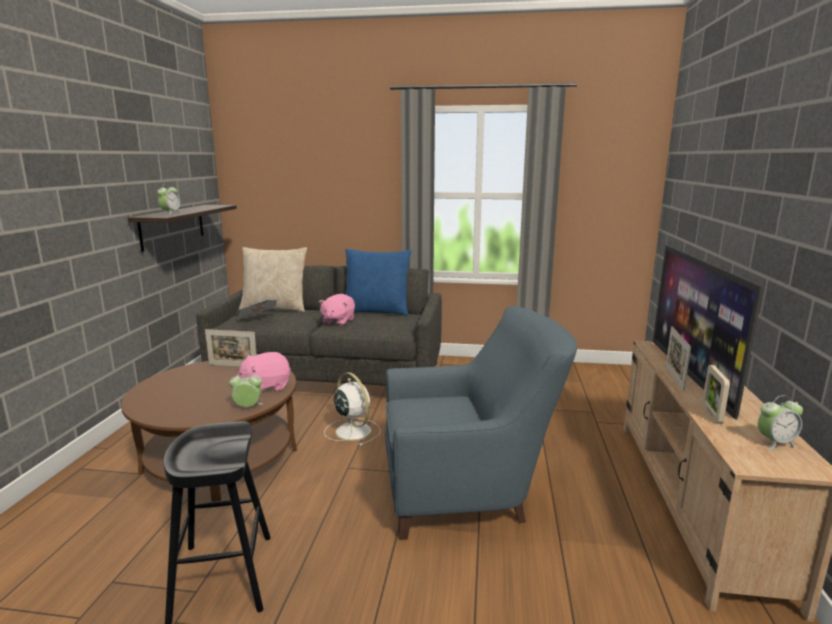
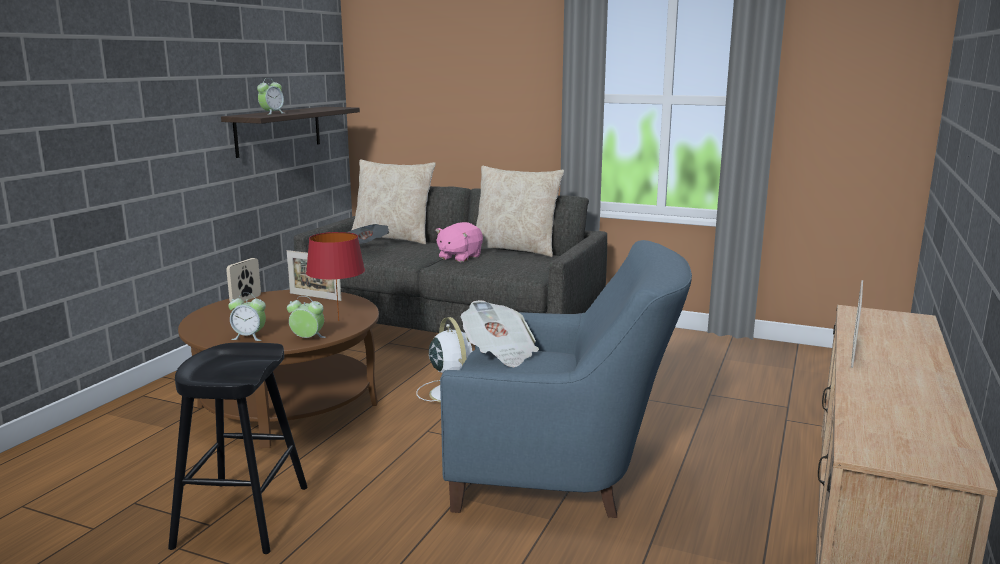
camera: 15 degrees right, 0 degrees up
pink plush toy [236,352,291,393] -> red table lamp [306,232,365,321]
blue pillow [345,249,412,316] -> beige pillow [476,166,564,257]
television [653,245,763,420] -> none
picture frame [702,365,730,424] -> picture frame moved to [226,258,261,302]
alarm clock [758,395,803,450] -> alarm clock moved to [228,293,266,341]
none -> newspaper [461,300,539,367]

